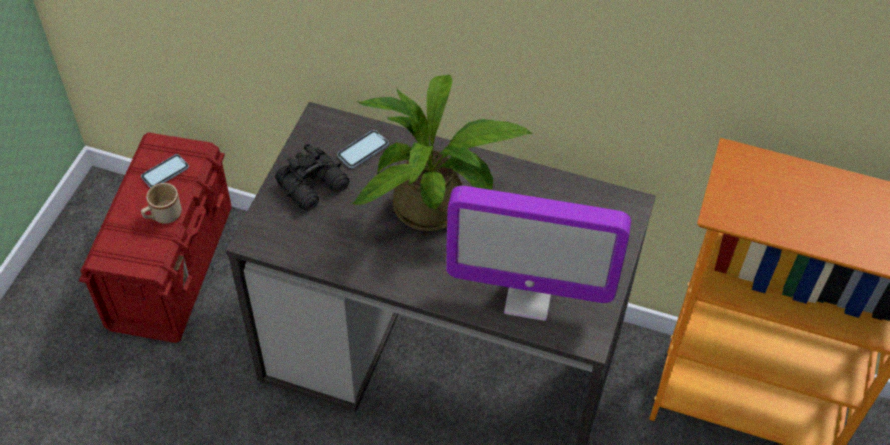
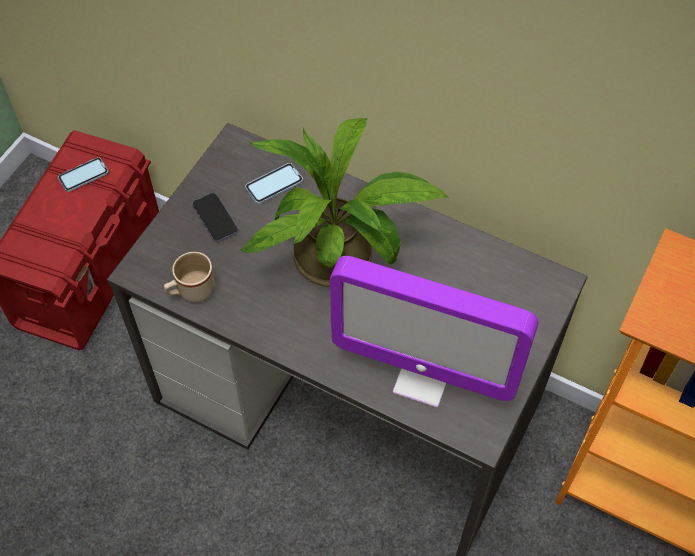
camera: 10 degrees right, 5 degrees up
beige mug [141,183,182,224] -> beige mug moved to [164,252,215,303]
black binoculars [275,144,349,211] -> phone [192,193,238,242]

